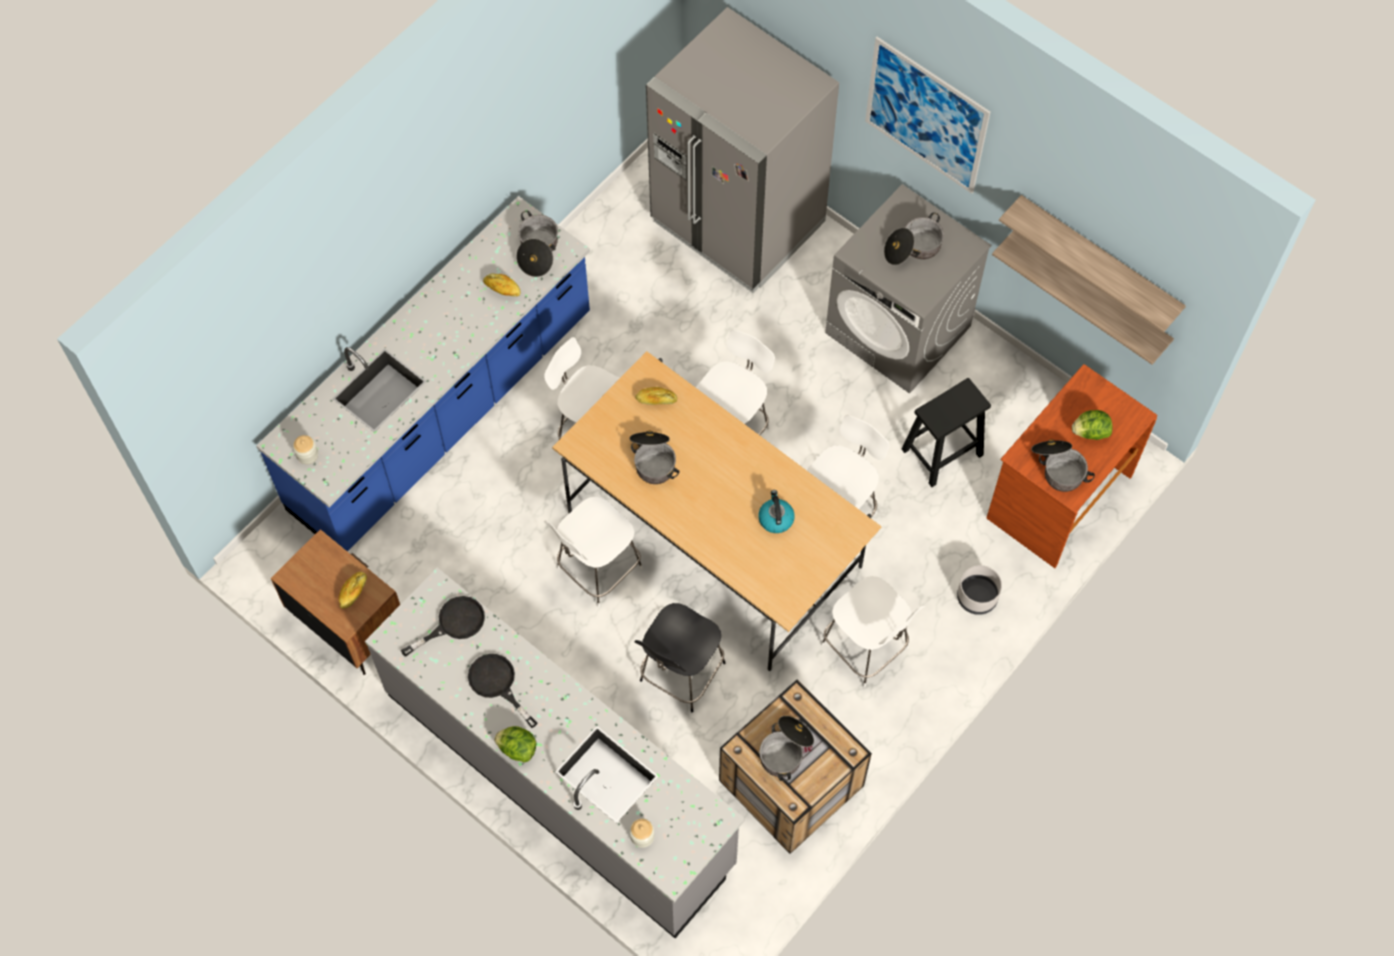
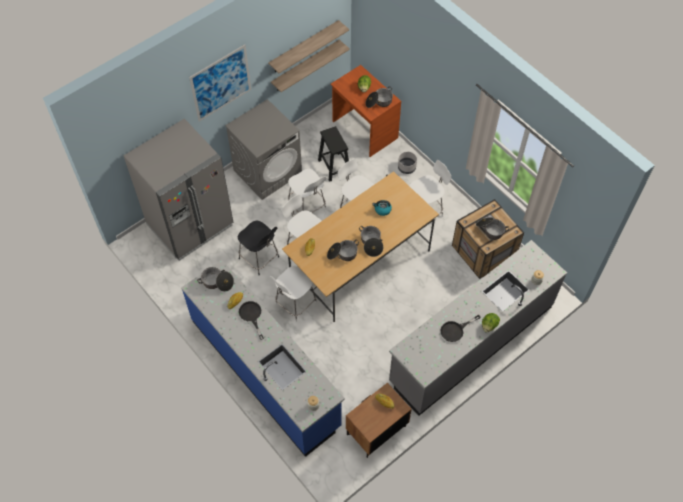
camera: 80 degrees left, 5 degrees down
black frying pan [401,596,485,656] -> black frying pan moved to [239,301,264,340]
white chair [544,496,643,608] -> white chair moved to [288,169,326,213]
black chair [634,603,725,712] -> black chair moved to [238,221,279,275]
cooking pot [884,213,944,265] -> cooking pot moved to [359,226,383,257]

